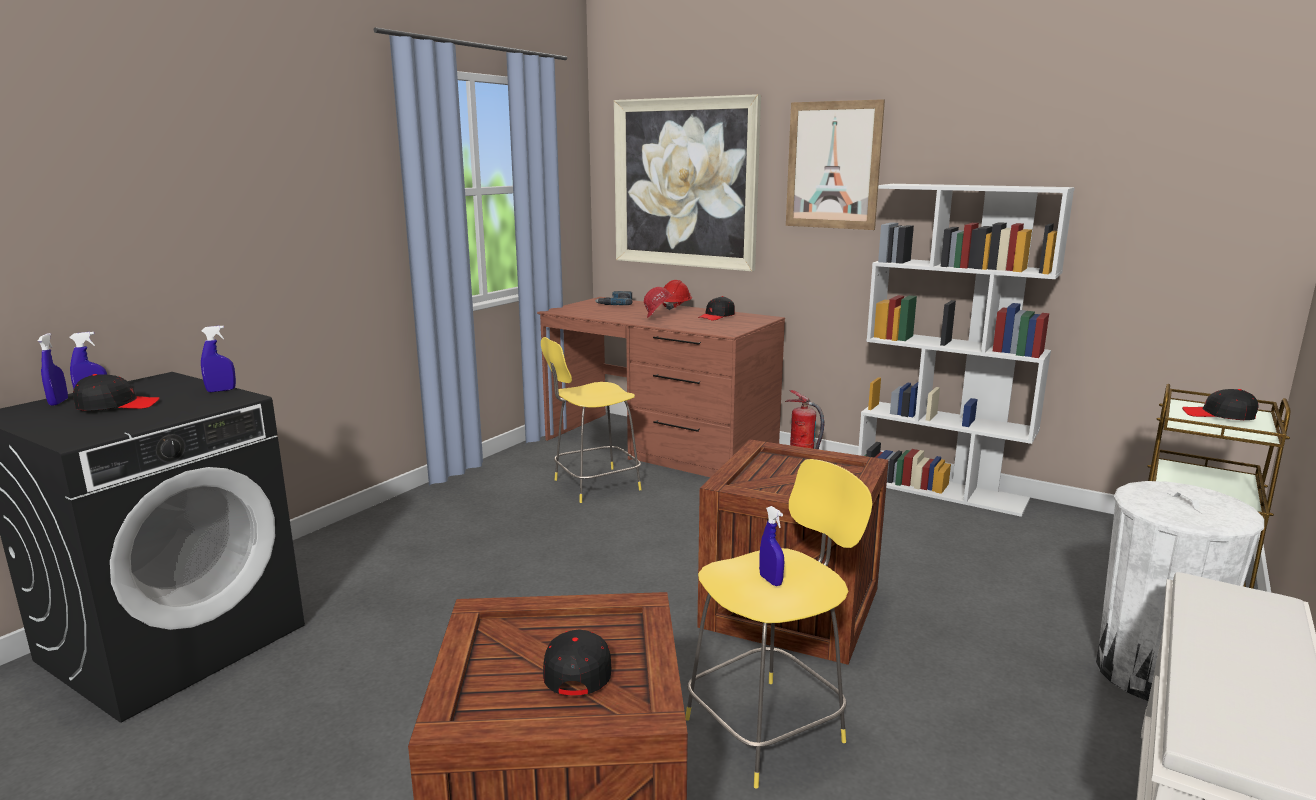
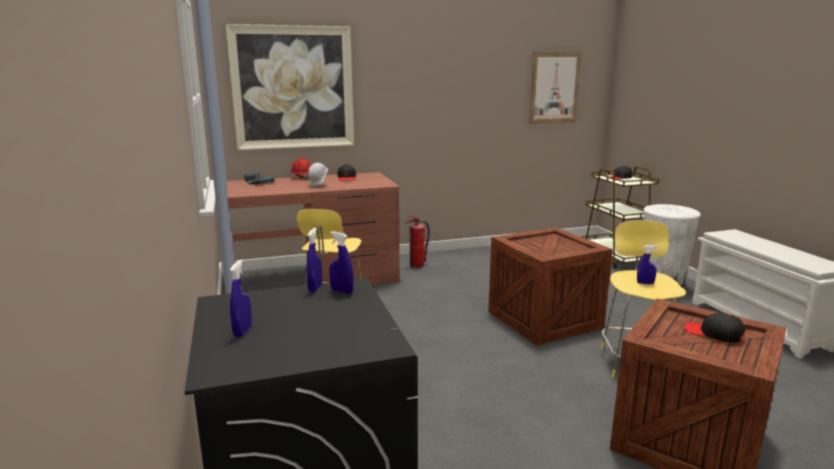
camera: 50 degrees left, 0 degrees up
blue spray bottle [38,333,68,406] -> blue spray bottle moved to [329,231,354,294]
black cap [73,374,160,411] -> none
red hard hat [644,287,672,318] -> white hard hat [308,163,328,187]
picture [786,99,885,230] -> picture moved to [529,52,582,124]
white bookcase [858,184,1075,517] -> none

